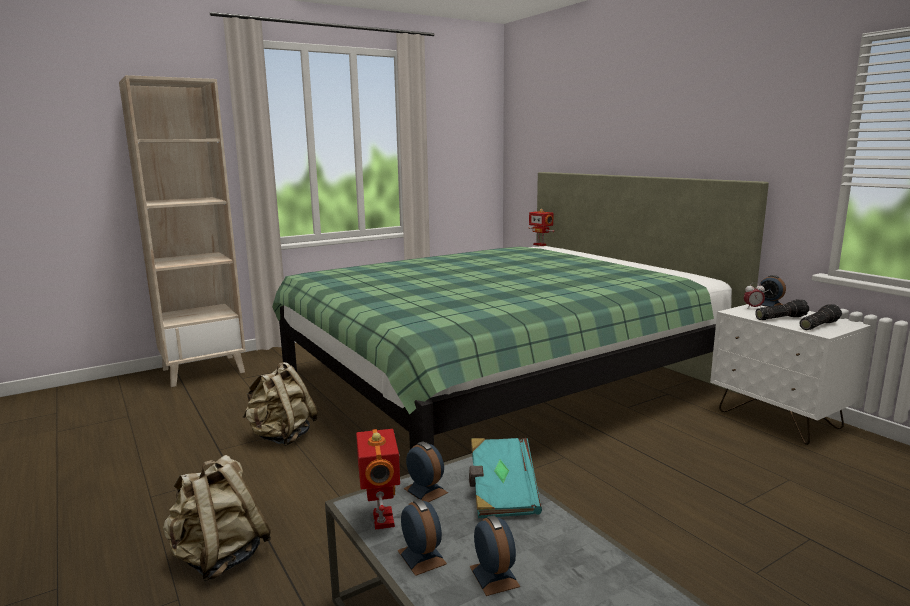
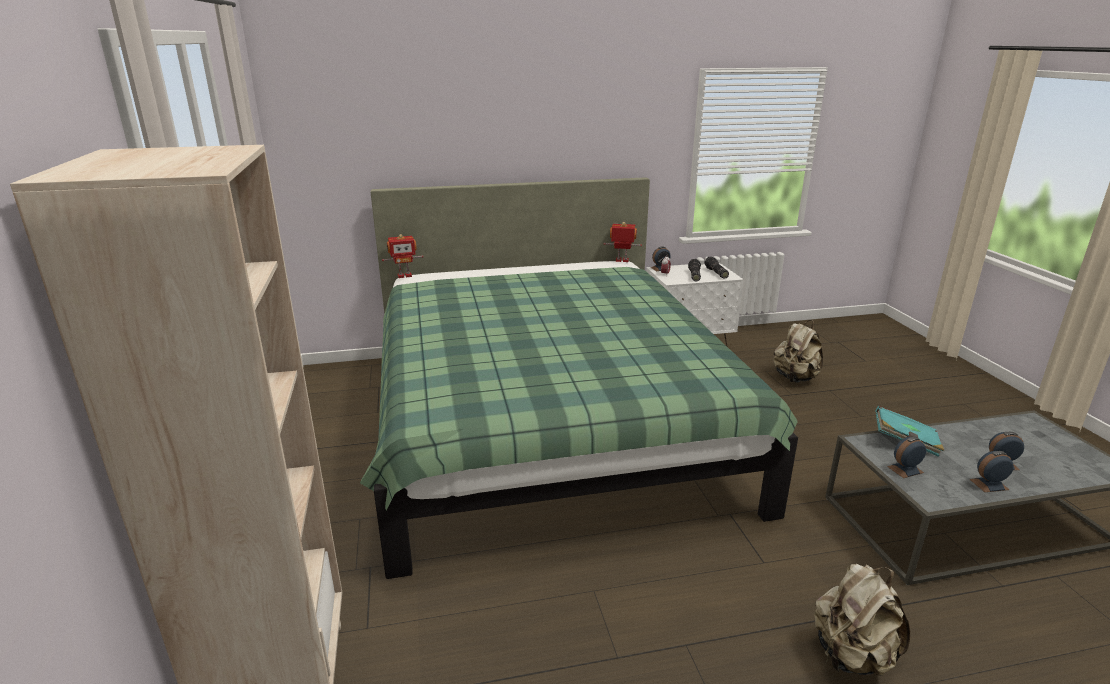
camera: 70 degrees left, 10 degrees up
beige backpack [243,362,318,446] -> beige backpack moved to [773,320,823,383]
toy robot [356,429,400,530] -> toy robot moved to [604,222,642,262]

